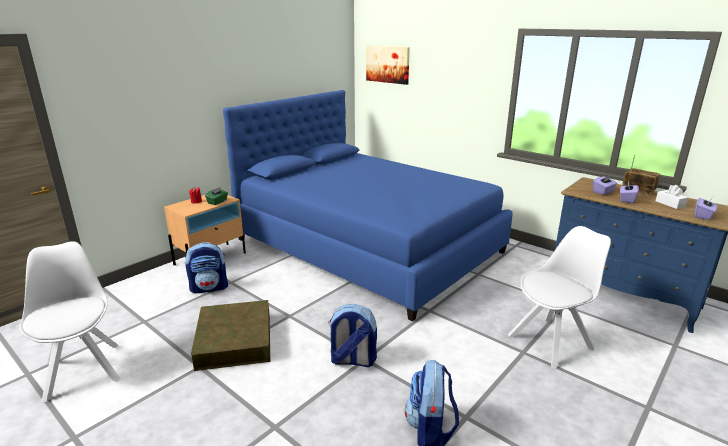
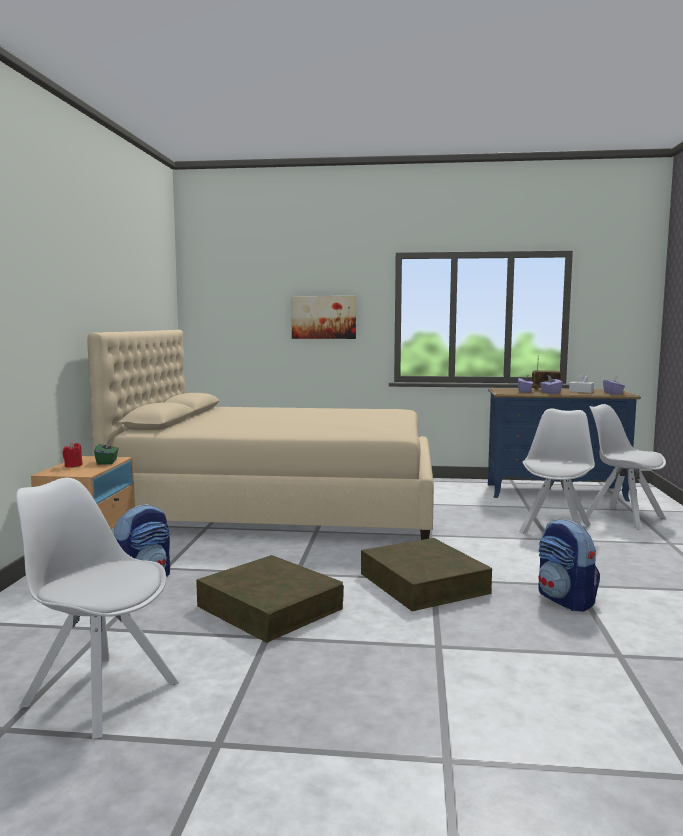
camera: 35 degrees left, 15 degrees down
blue bed [223,90,513,321] -> beige bed [87,330,434,540]
backpack [328,304,377,367] -> brown storage box [361,538,492,611]
picture [366,45,410,85] -> picture moved to [291,296,356,339]
none -> white chair [586,404,666,529]

